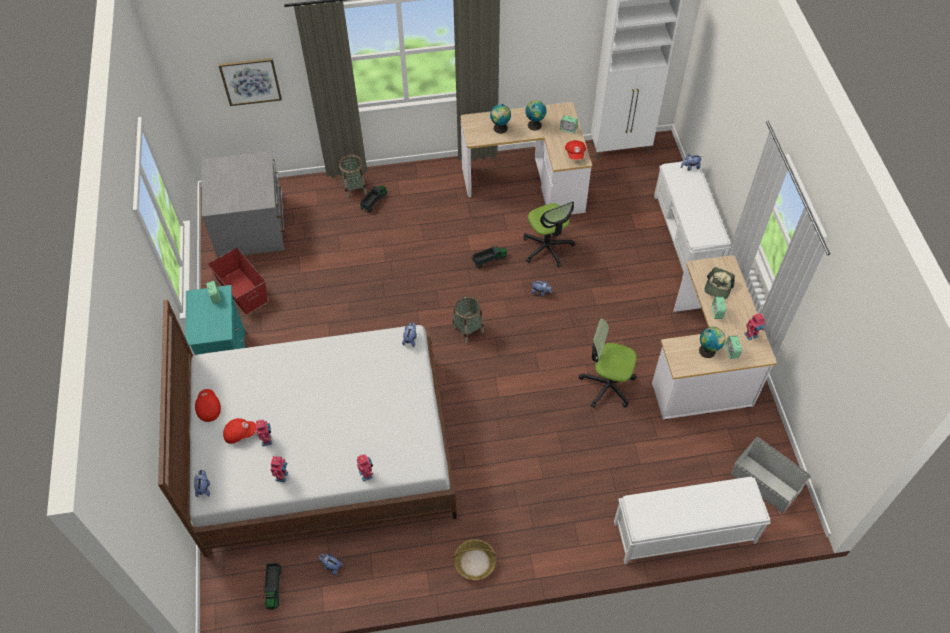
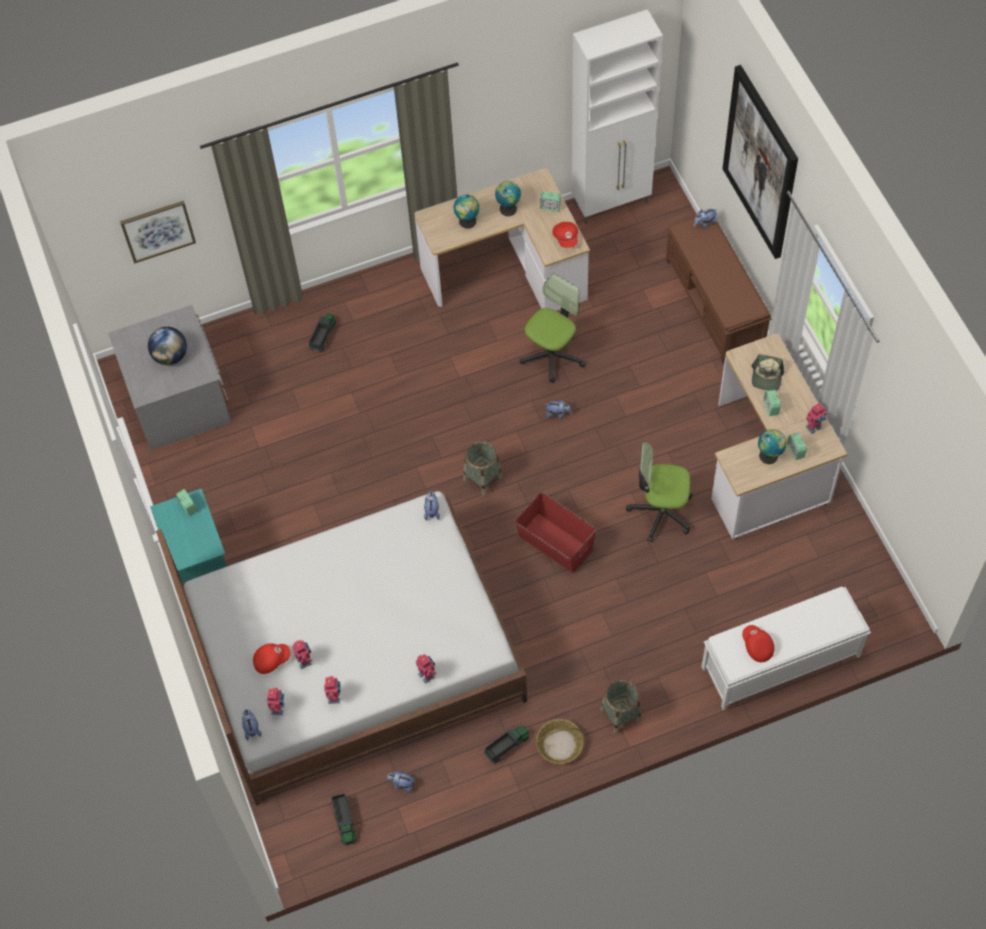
camera: 10 degrees left, 5 degrees up
red cap [195,389,221,422] -> red cap moved to [742,625,775,662]
red storage box [208,248,268,314] -> red storage box moved to [515,492,596,573]
basket [339,155,367,198] -> basket moved to [600,679,641,734]
toy truck [472,246,507,268] -> toy truck moved to [484,726,530,763]
office chair [523,201,575,268] -> office chair turned 105 degrees counterclockwise [520,274,585,383]
white bench [654,161,731,278] -> brown bench [666,215,772,364]
grey storage box [731,437,811,513] -> none
none -> globe [148,327,187,365]
none -> toy robot [267,688,284,715]
none -> picture [722,65,798,259]

